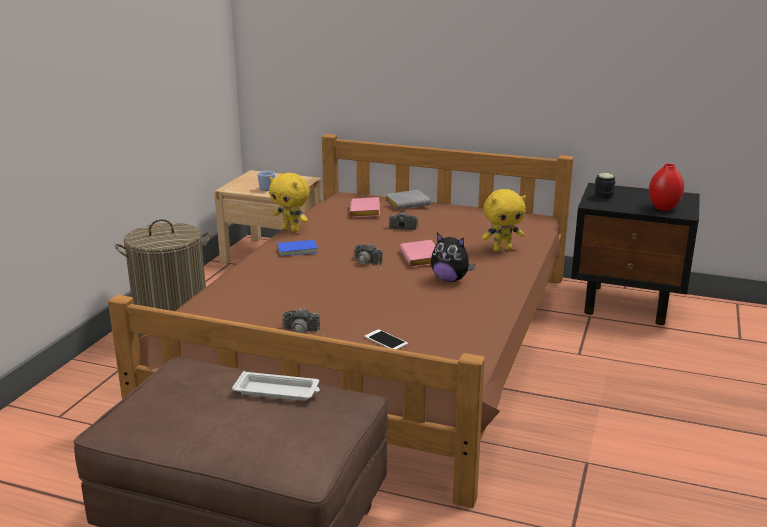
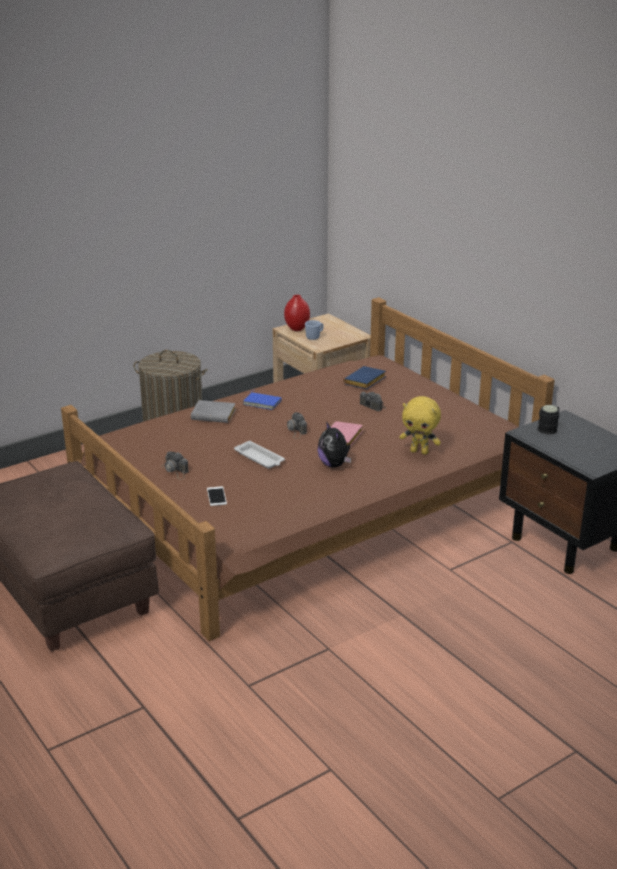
camera: 35 degrees right, 5 degrees up
white tray [232,371,320,401] -> white tray moved to [234,440,285,468]
yellow plush toy [269,173,310,232] -> none
pink book [350,197,380,218] -> blue book [343,366,386,389]
grey book [385,190,431,210] -> grey book moved to [191,400,236,423]
red vase [649,163,684,211] -> red vase moved to [284,295,310,331]

